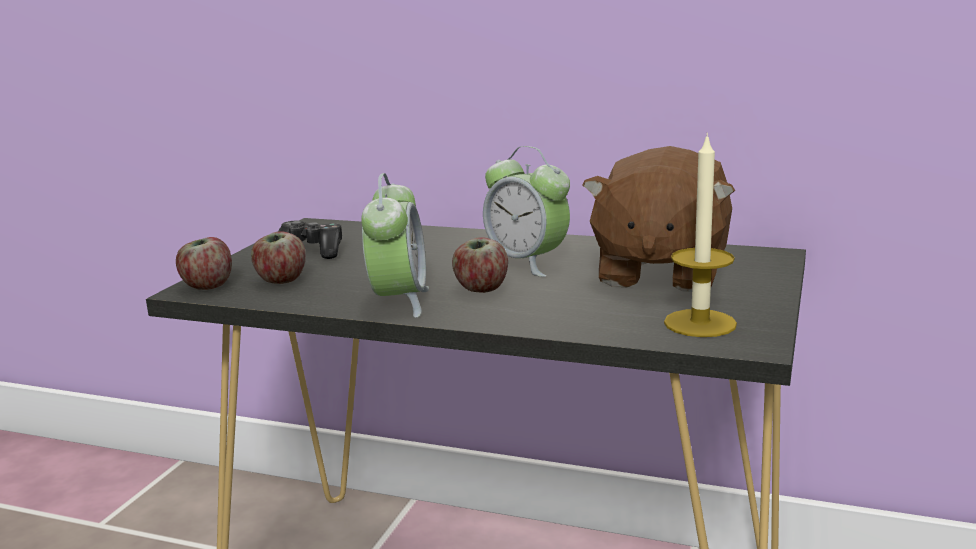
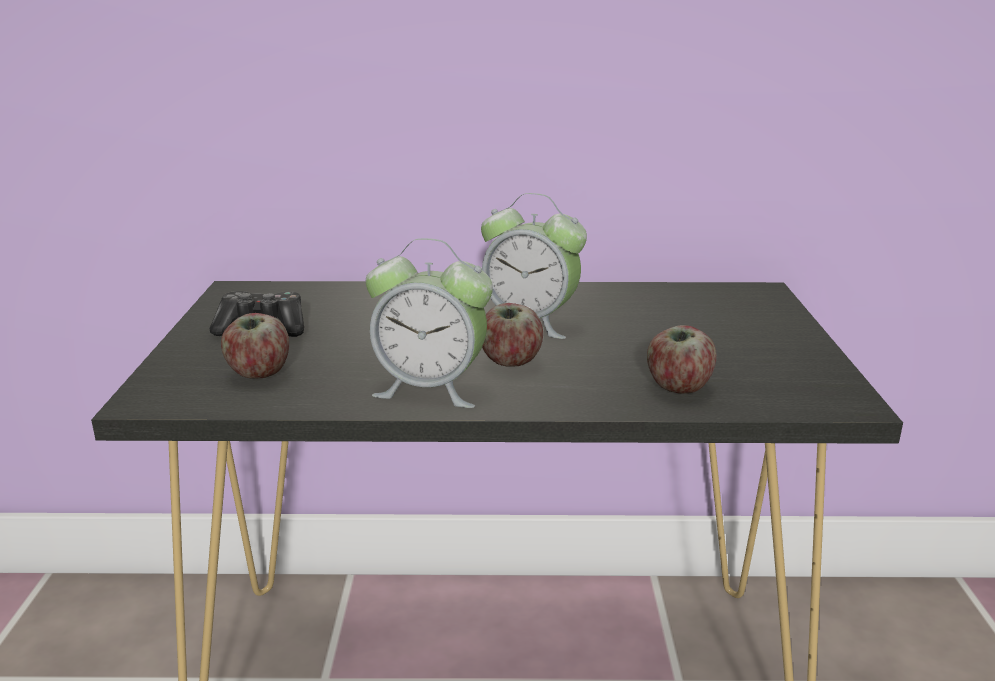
camera: 20 degrees left, 5 degrees up
apple [176,237,232,290] -> apple moved to [647,325,717,394]
alarm clock [361,173,429,318] -> alarm clock turned 120 degrees clockwise [366,238,493,408]
brown plush toy [582,146,735,292] -> none
candle [664,132,737,337] -> none

